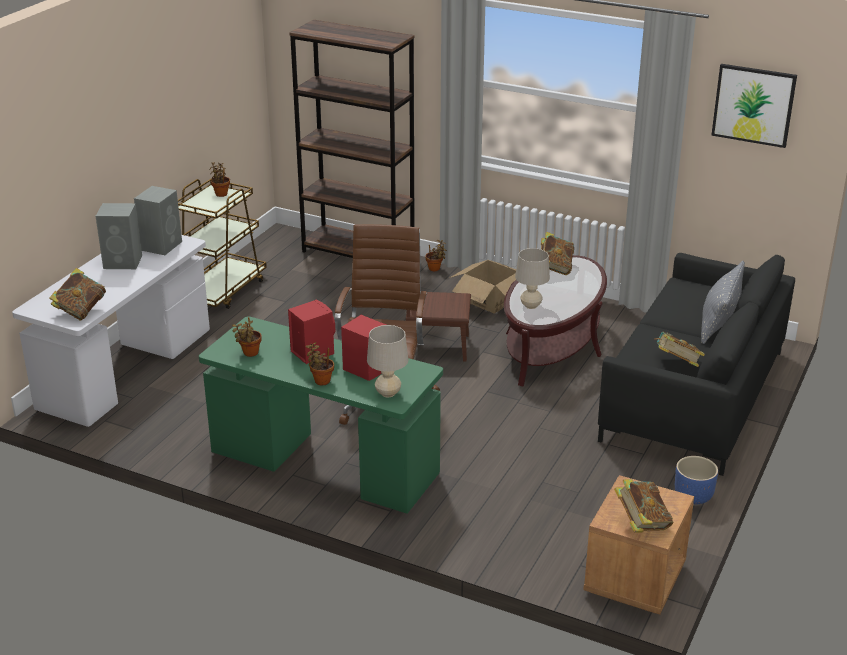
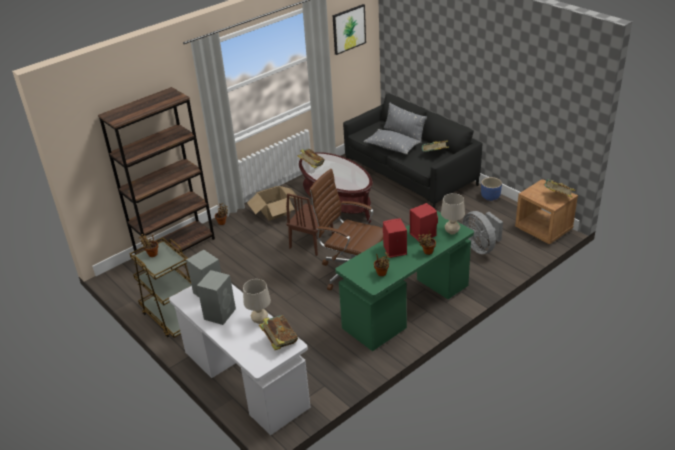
camera: 65 degrees left, 5 degrees up
beige table lamp [515,248,550,309] -> beige table lamp moved to [243,279,271,324]
none -> grey pillow [364,129,421,155]
none -> grey fan [462,211,503,254]

